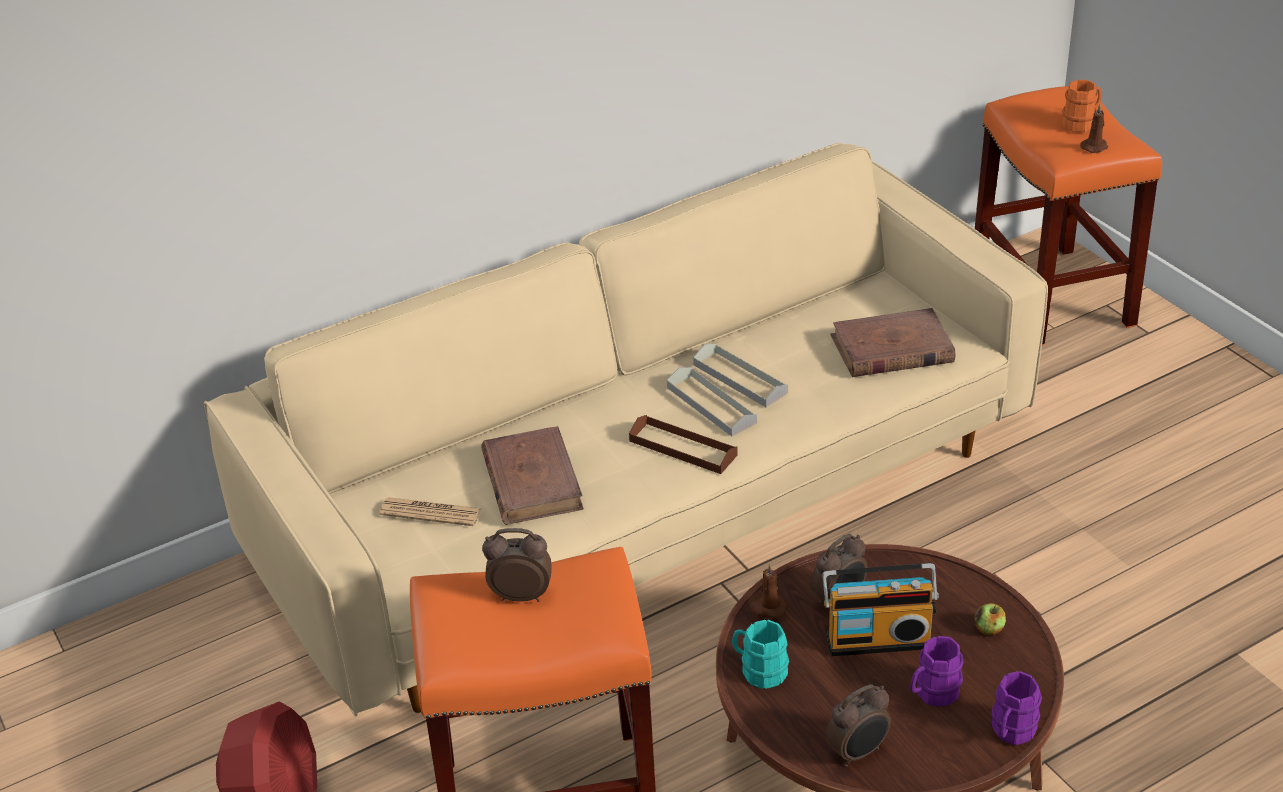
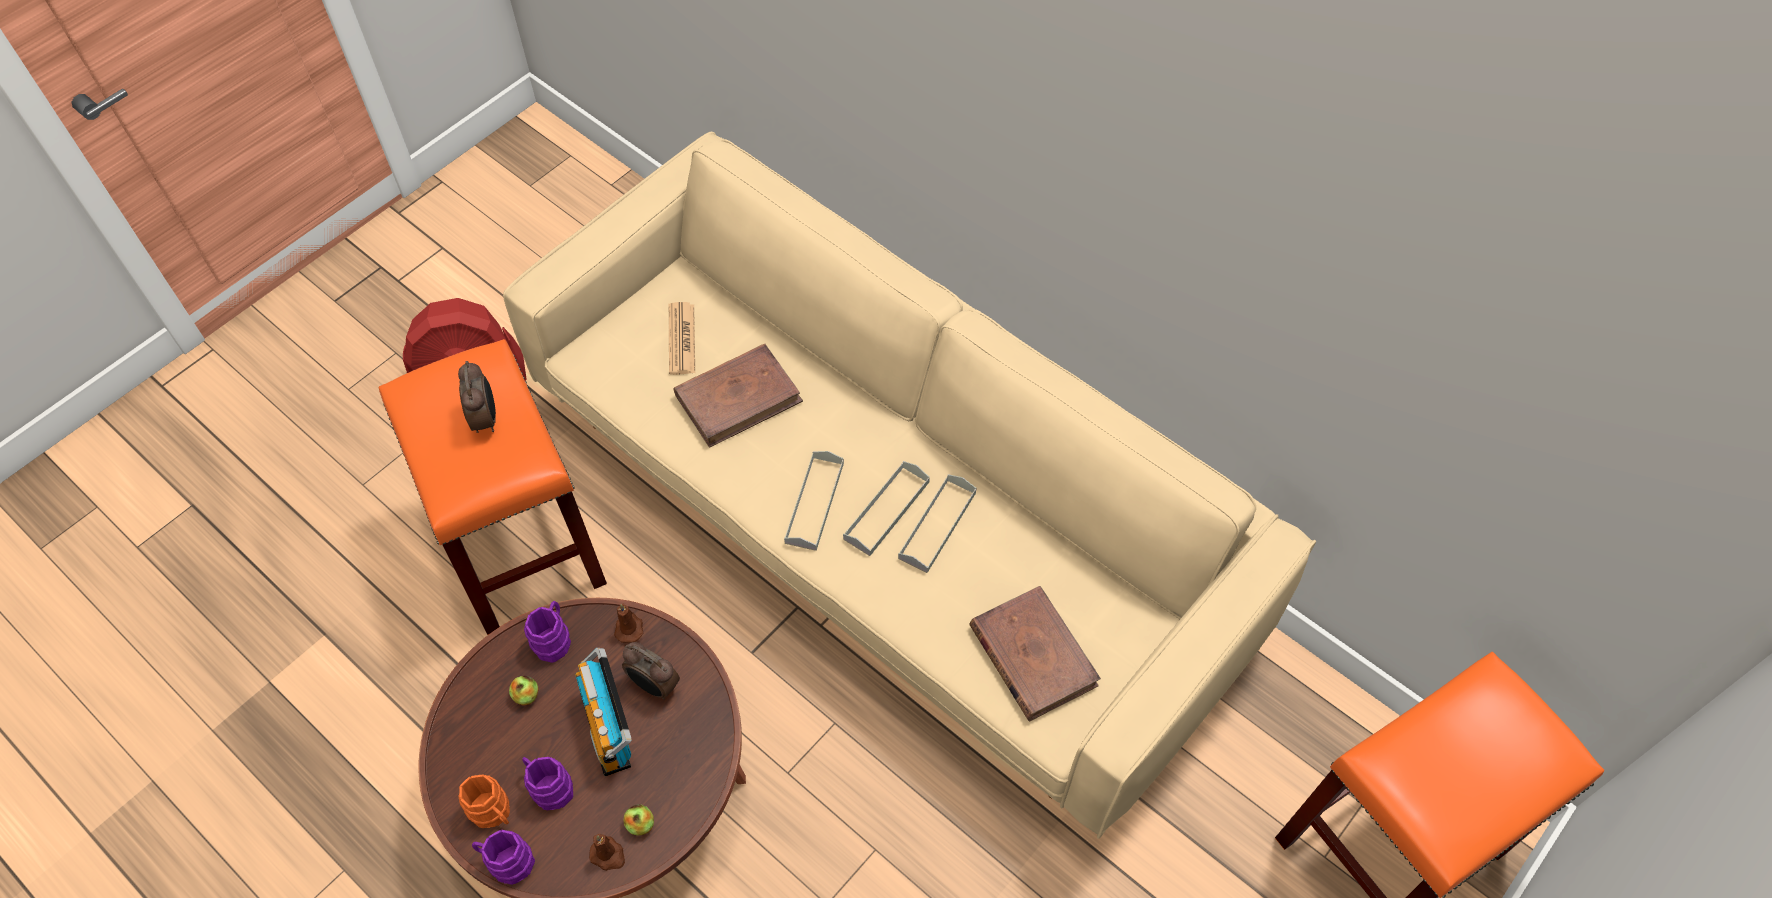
camera: 70 degrees right, 20 degrees up
brown tray [629,415,738,474] -> grey tray [784,451,844,551]
turquoise mug [732,620,789,689] -> purple mug [524,601,571,663]
alarm clock [825,684,891,767] -> none
orange mug [1062,80,1101,132] -> orange mug moved to [459,775,510,828]
brown candle [1080,104,1108,153] -> brown candle moved to [589,834,625,871]
none -> apple [509,676,539,706]

